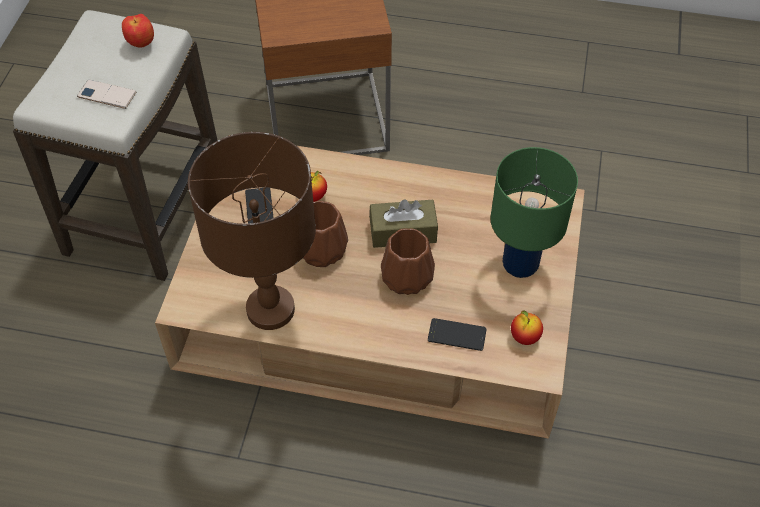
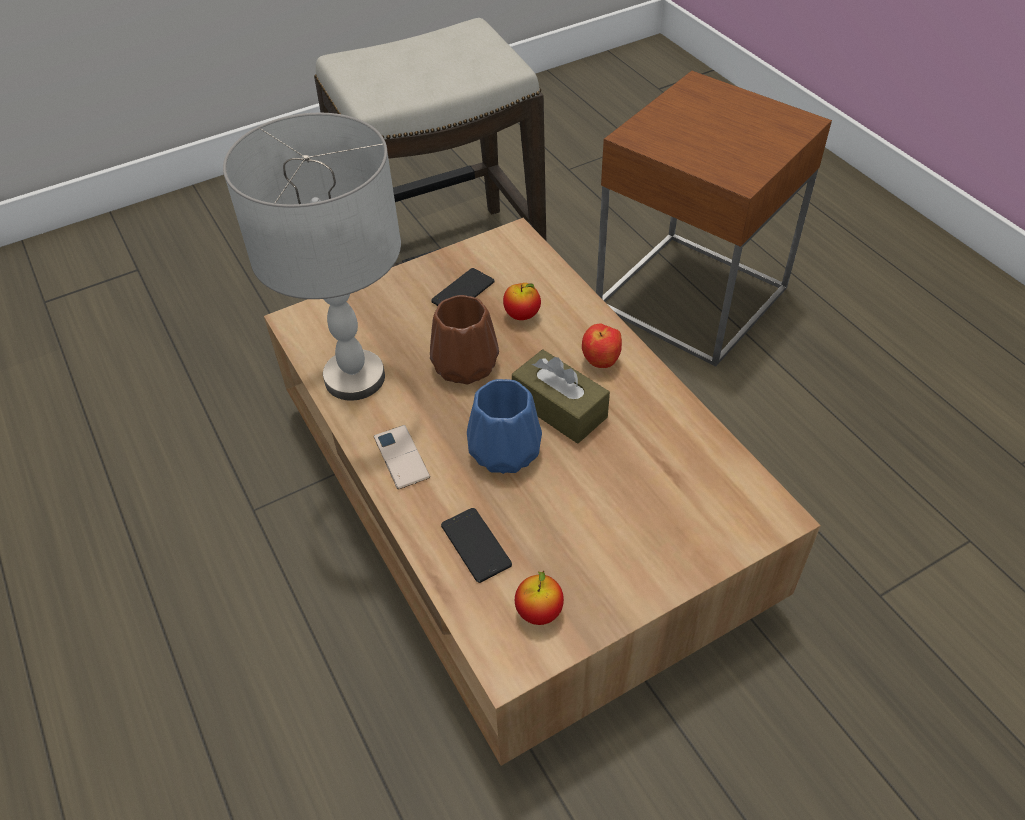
camera: 50 degrees right, 5 degrees down
phone [77,80,136,109] -> phone moved to [374,425,430,490]
apple [122,14,154,48] -> apple moved to [582,324,622,368]
brown table lamp [188,132,316,330] -> grey table lamp [223,113,401,401]
brown vase [381,228,435,295] -> blue vase [467,379,542,474]
green table lamp [491,147,578,278] -> none

